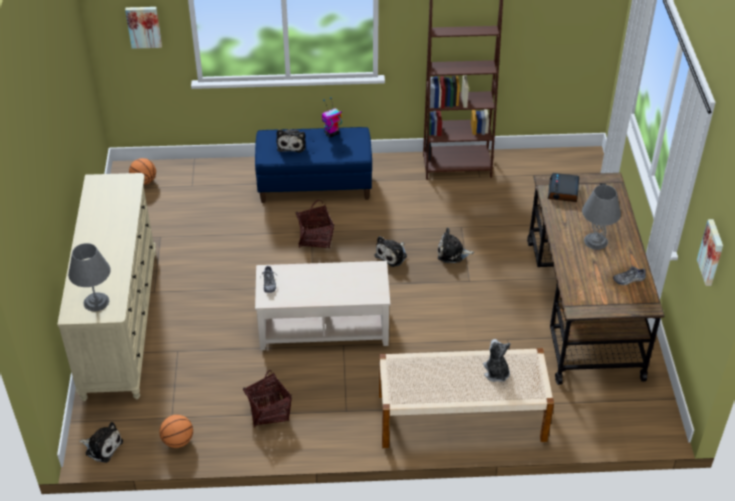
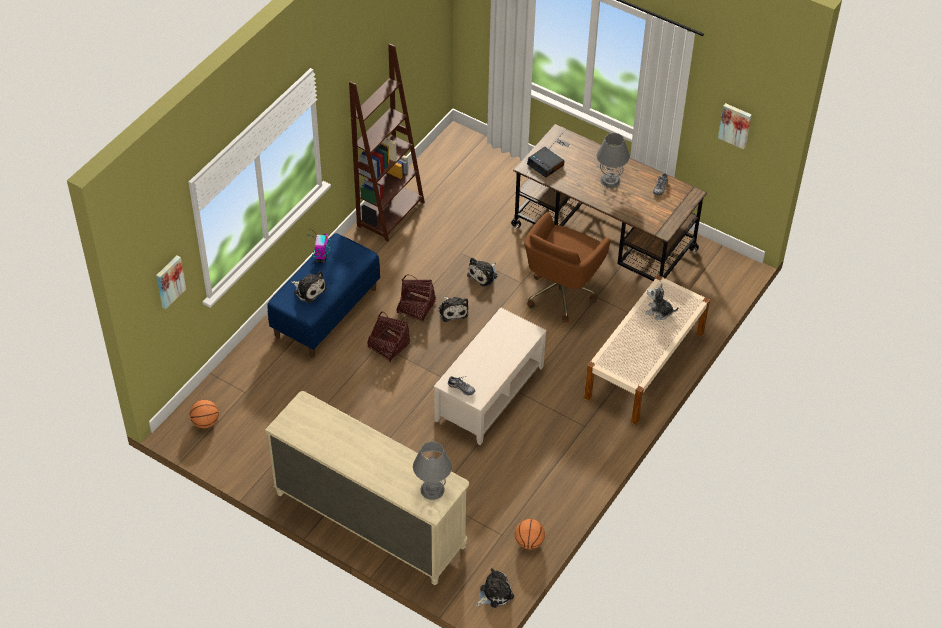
camera: 55 degrees left, 5 degrees up
basket [243,370,292,428] -> basket moved to [396,274,436,322]
none -> brown office chair [524,212,611,323]

